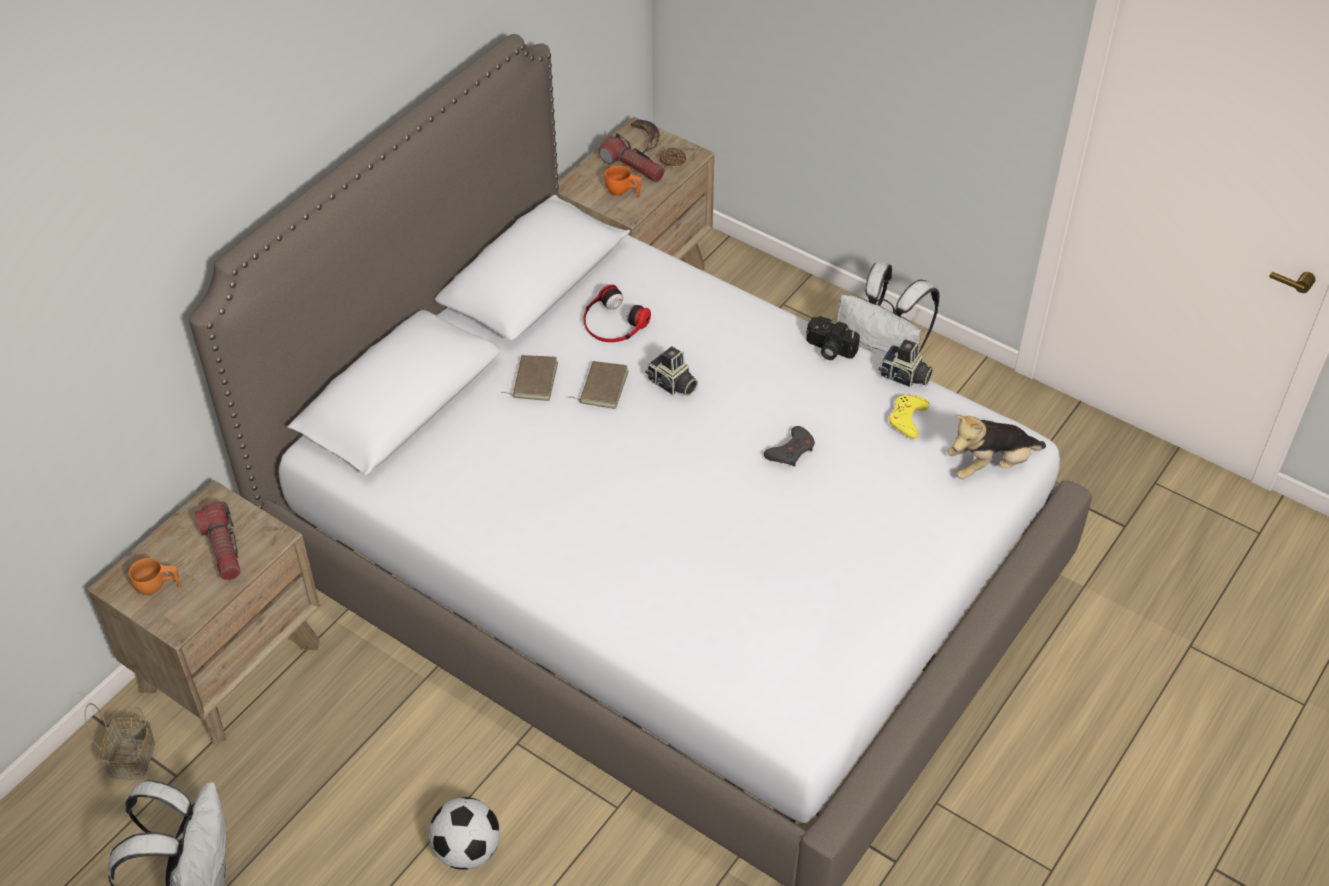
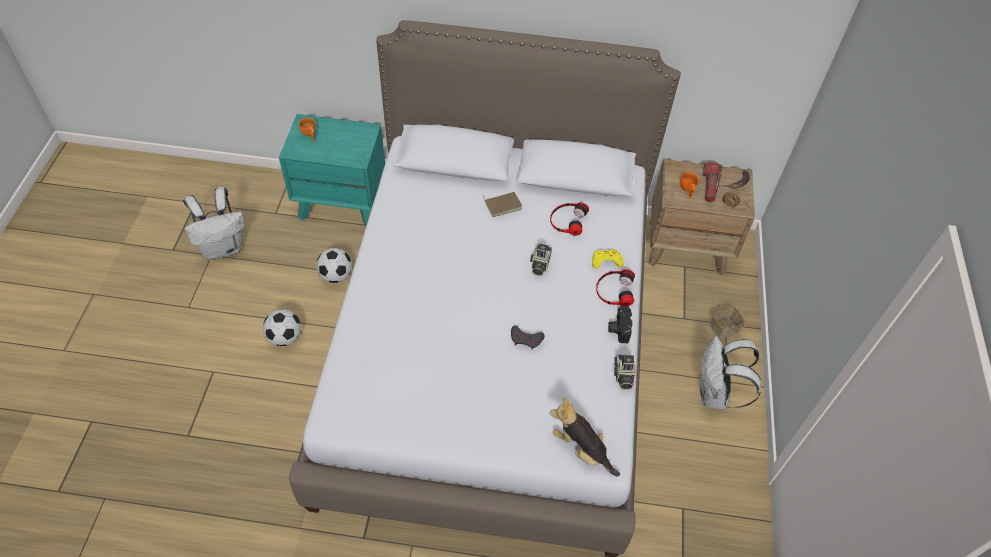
camera: 60 degrees right, 5 degrees up
basket [85,703,155,780] -> basket moved to [710,291,747,339]
brown nightstand [87,480,320,744] -> turquoise nightstand [279,114,385,227]
flashlight [195,501,241,580] -> none
brown book [568,361,628,409] -> none
yellow game controller [889,395,930,439] -> yellow game controller moved to [592,249,624,269]
none -> football [316,248,352,283]
none -> headphones [596,269,635,306]

